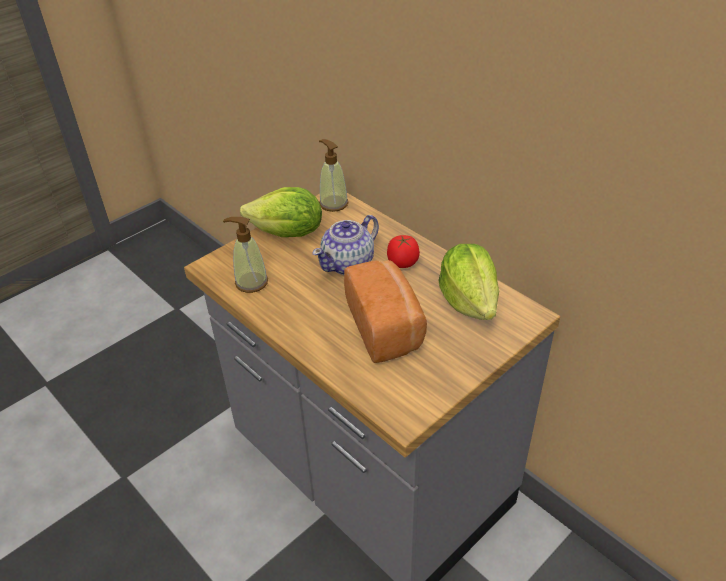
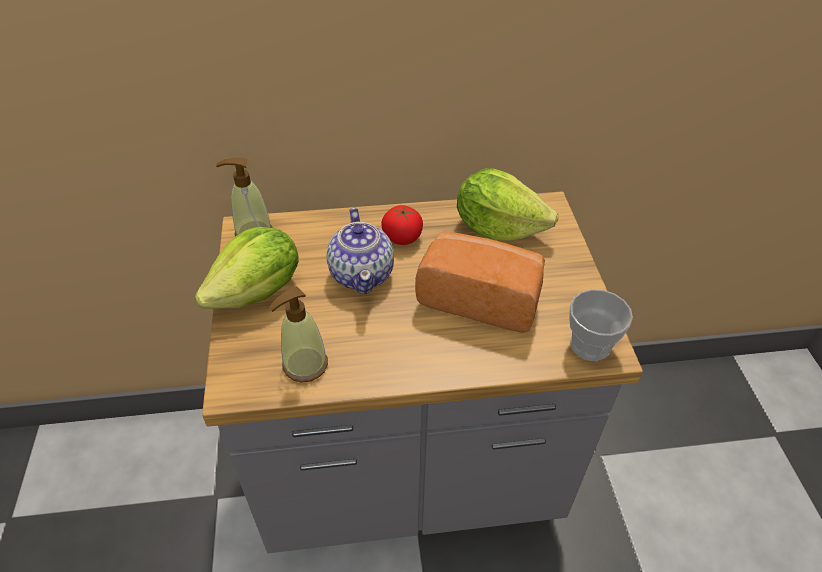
camera: 55 degrees left, 5 degrees up
none -> cup [569,289,633,361]

